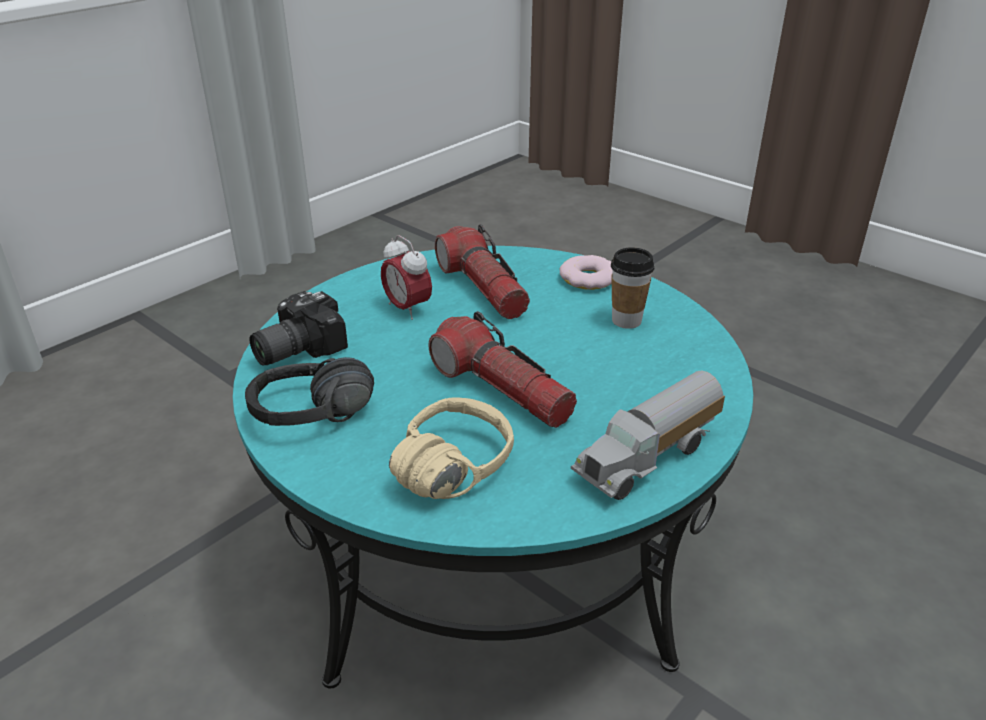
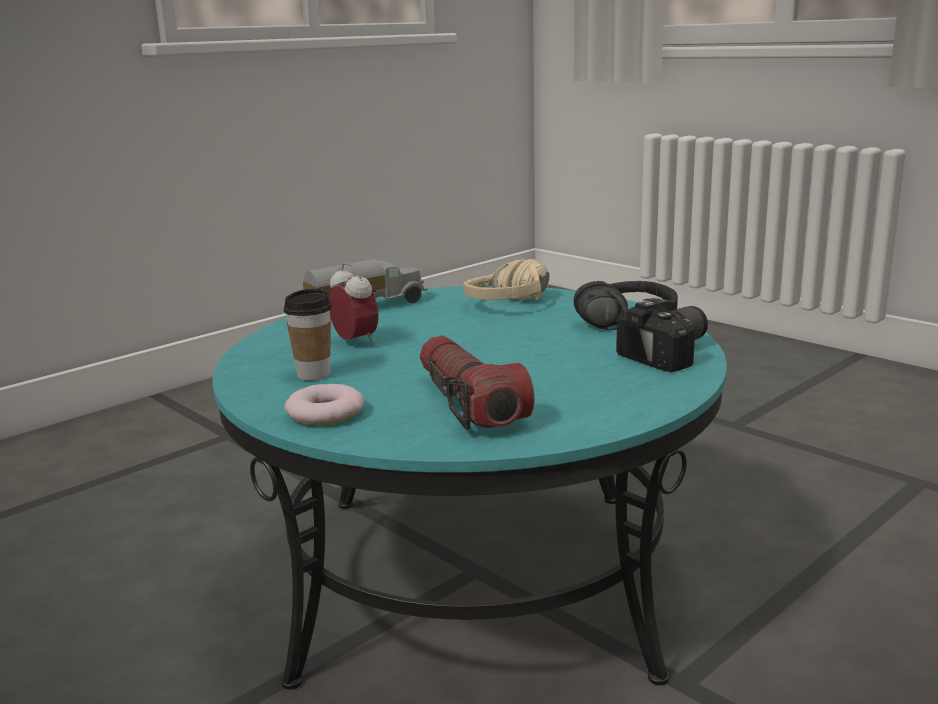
camera: 175 degrees left, 15 degrees down
alarm clock [381,235,432,320] -> alarm clock moved to [329,262,379,346]
flashlight [429,311,577,428] -> none

